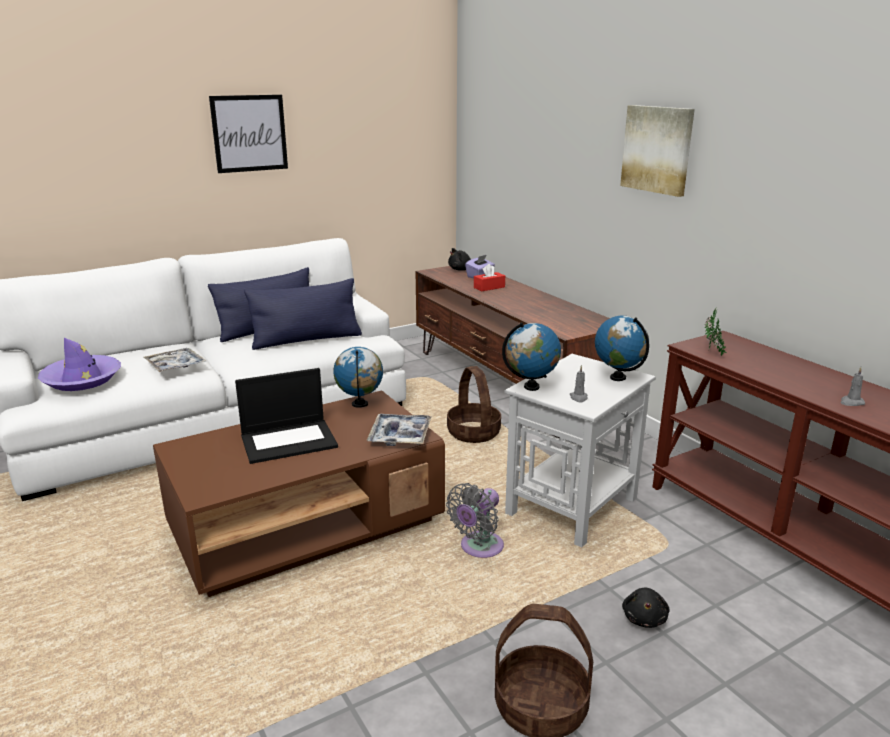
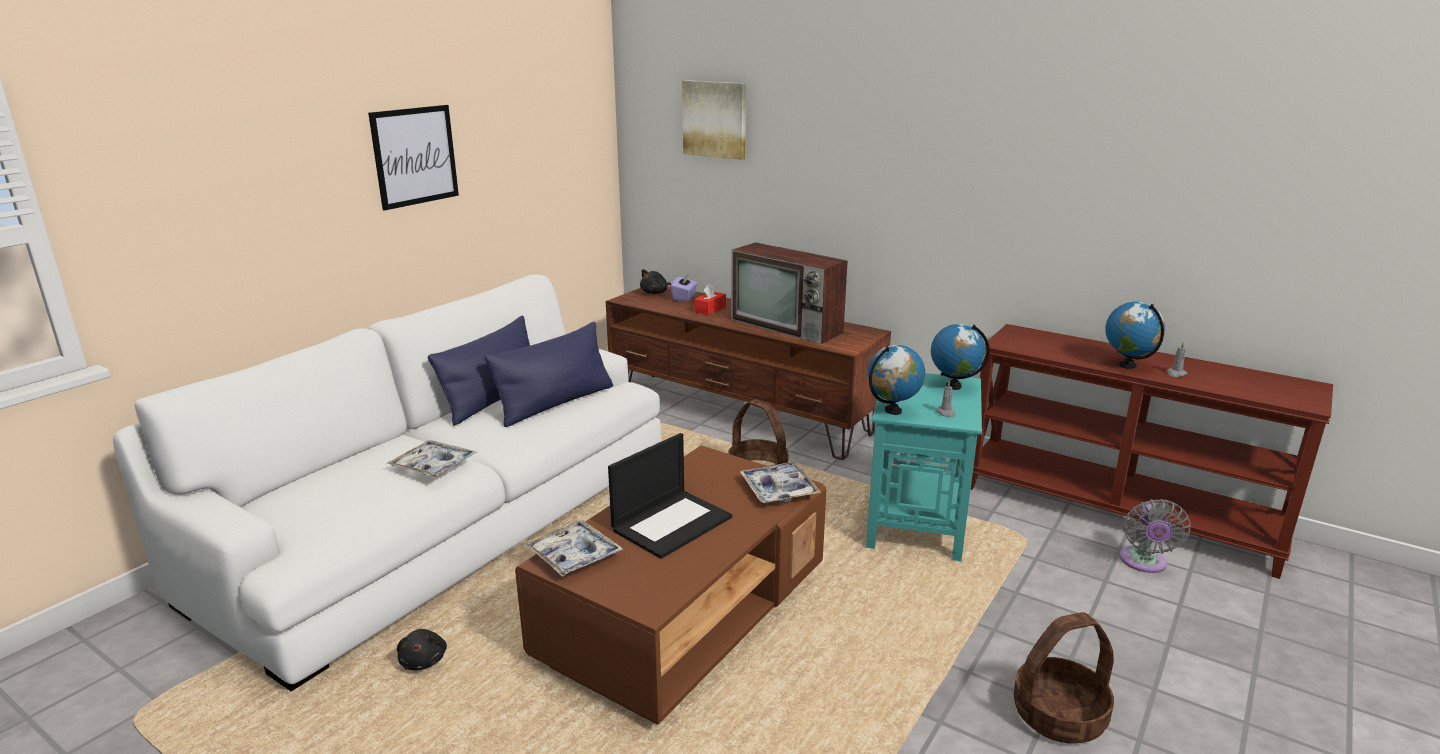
camera: 25 degrees left, 0 degrees up
purple hat [38,338,121,391] -> none
globe [333,347,383,408] -> globe moved to [1105,302,1165,369]
grey fan [446,483,504,558] -> grey fan moved to [1119,499,1191,573]
white side table [504,354,656,547] -> turquoise side table [866,373,982,561]
picture [620,105,695,197] -> picture moved to [682,80,746,160]
black plush toy [622,588,669,628] -> black plush toy moved to [397,629,447,670]
potted plant [705,307,727,356] -> none
none -> tray [524,520,623,577]
none -> television [731,242,848,344]

